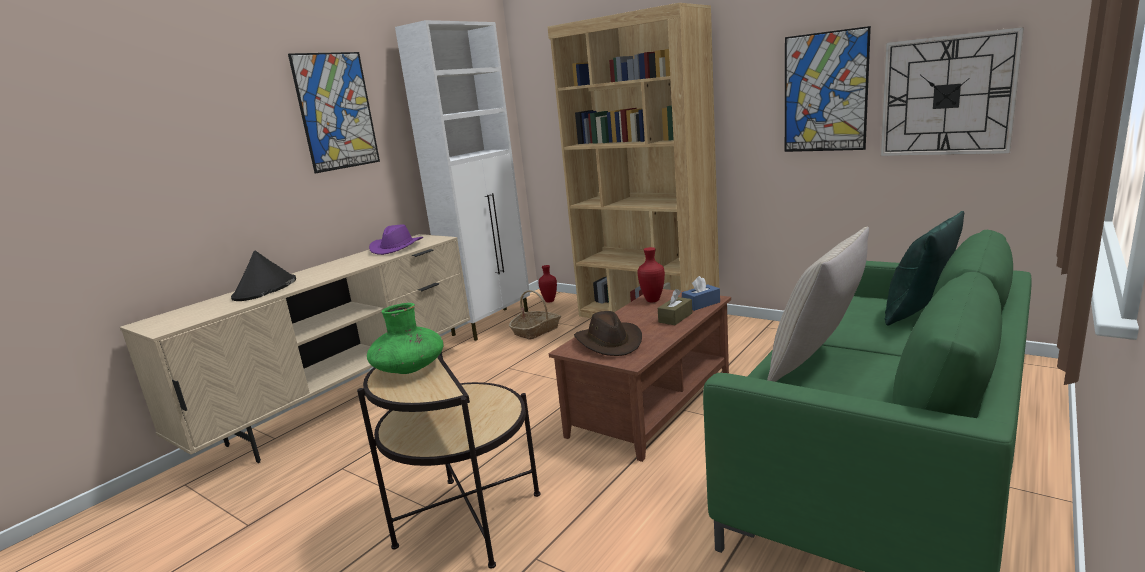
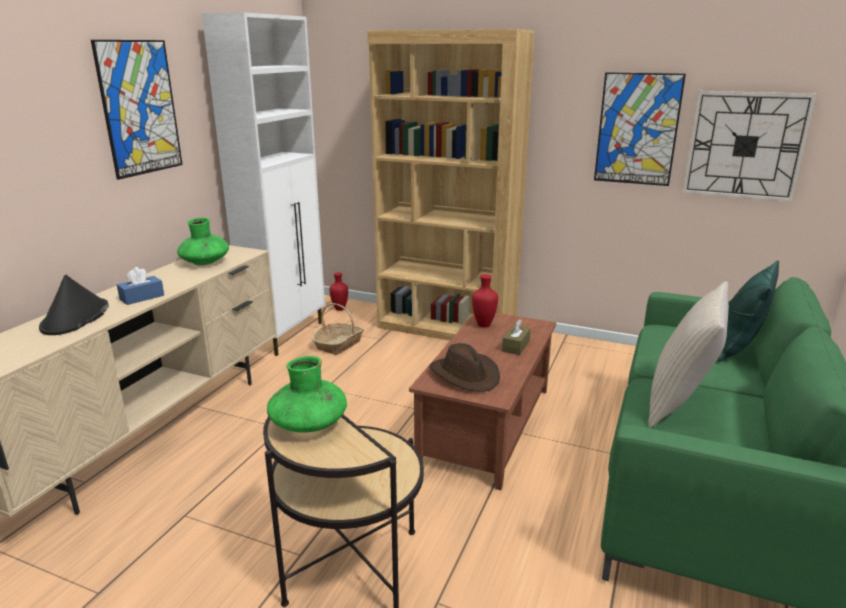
camera: 15 degrees left, 5 degrees up
purple hat [369,225,423,255] -> green vase [177,218,229,265]
blue tissue box [682,276,720,311] -> blue tissue box moved to [117,267,164,305]

